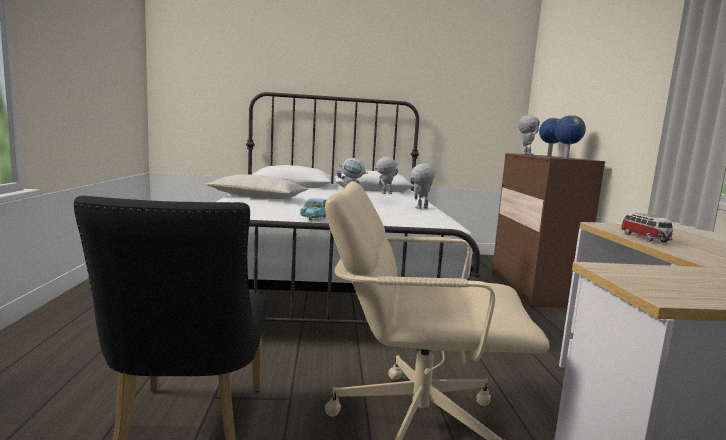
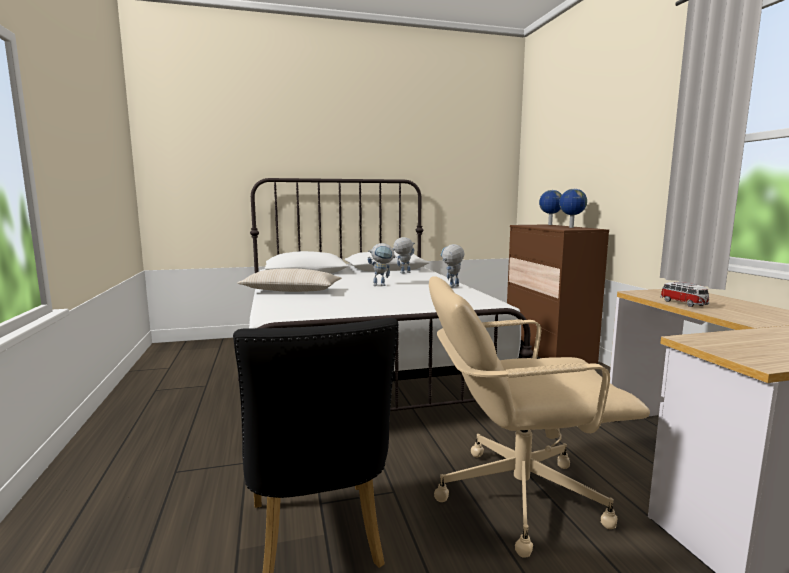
camera: 10 degrees left, 0 degrees up
turquoise toy car [300,198,326,220] -> none
toy robot [518,115,540,155] -> none

